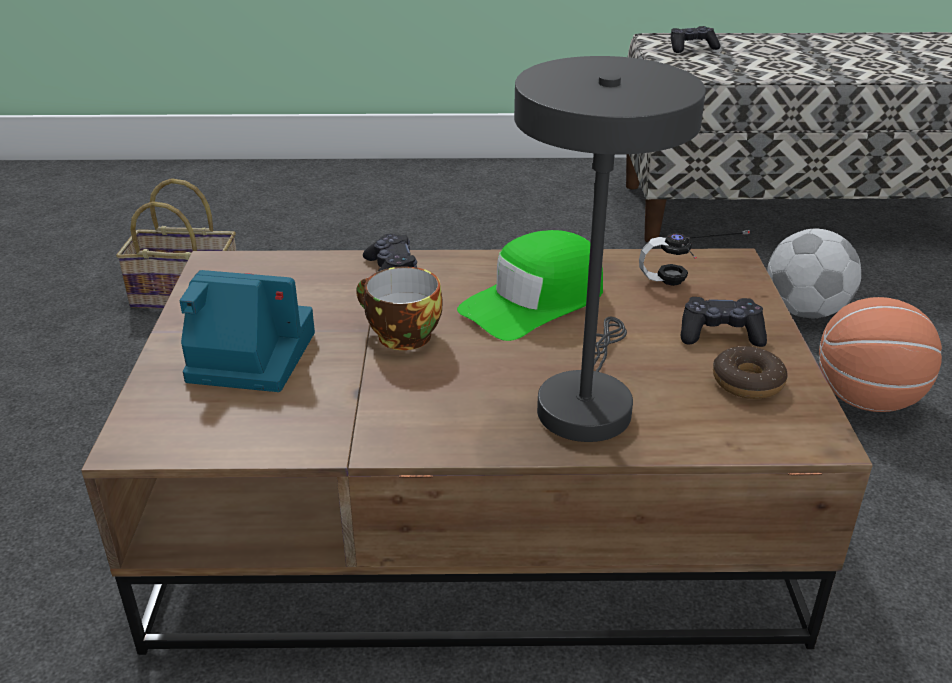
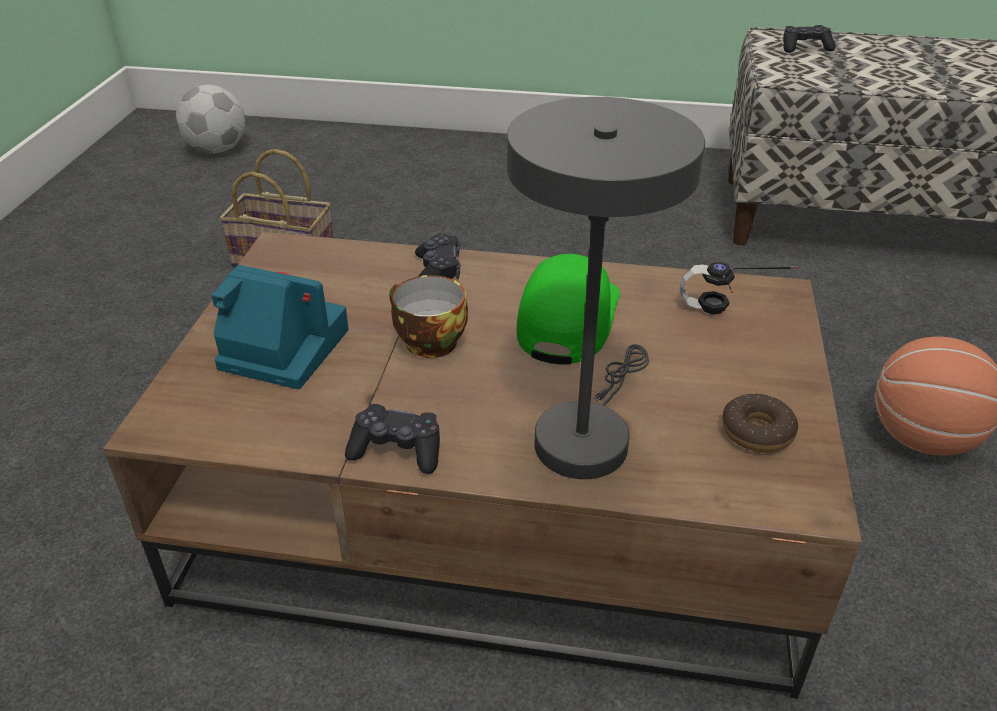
camera: 10 degrees right, 5 degrees up
green cap [457,230,603,341] -> green cap turned 135 degrees clockwise [517,254,620,365]
black game controller [681,297,767,347] -> black game controller moved to [345,404,440,474]
football [767,228,861,318] -> football moved to [176,85,245,154]

